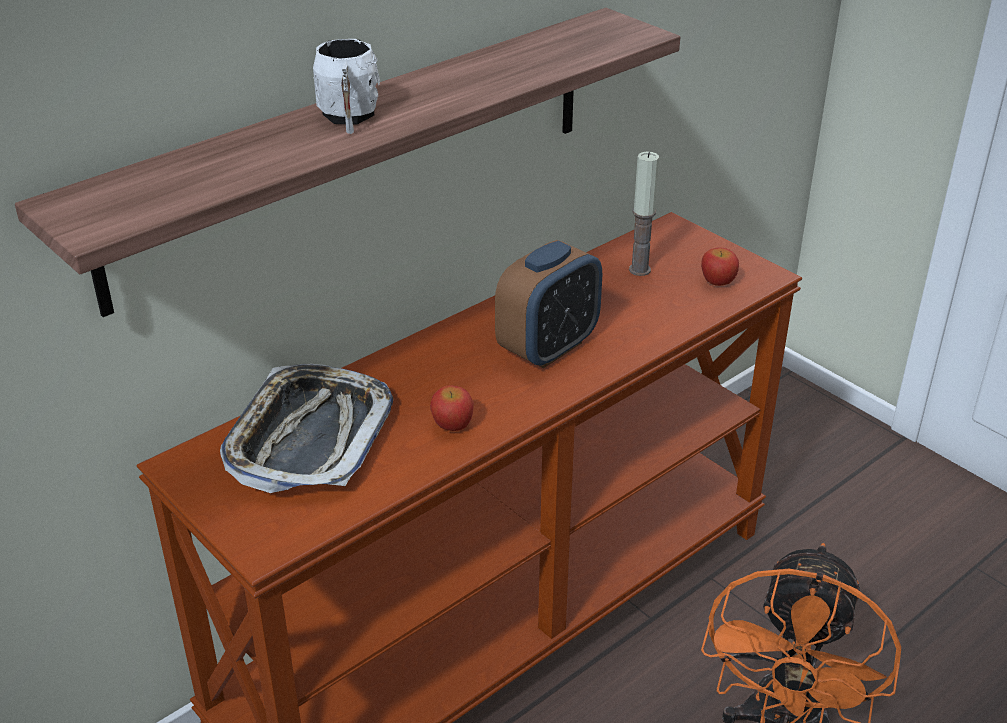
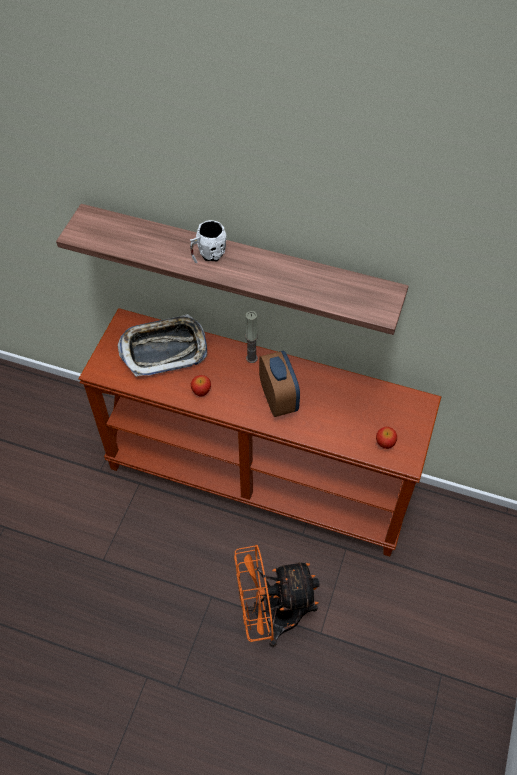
camera: 60 degrees right, 20 degrees up
alarm clock [495,240,602,368] -> alarm clock turned 120 degrees counterclockwise [259,351,300,417]
candle [629,152,659,276] -> candle moved to [245,311,258,363]

